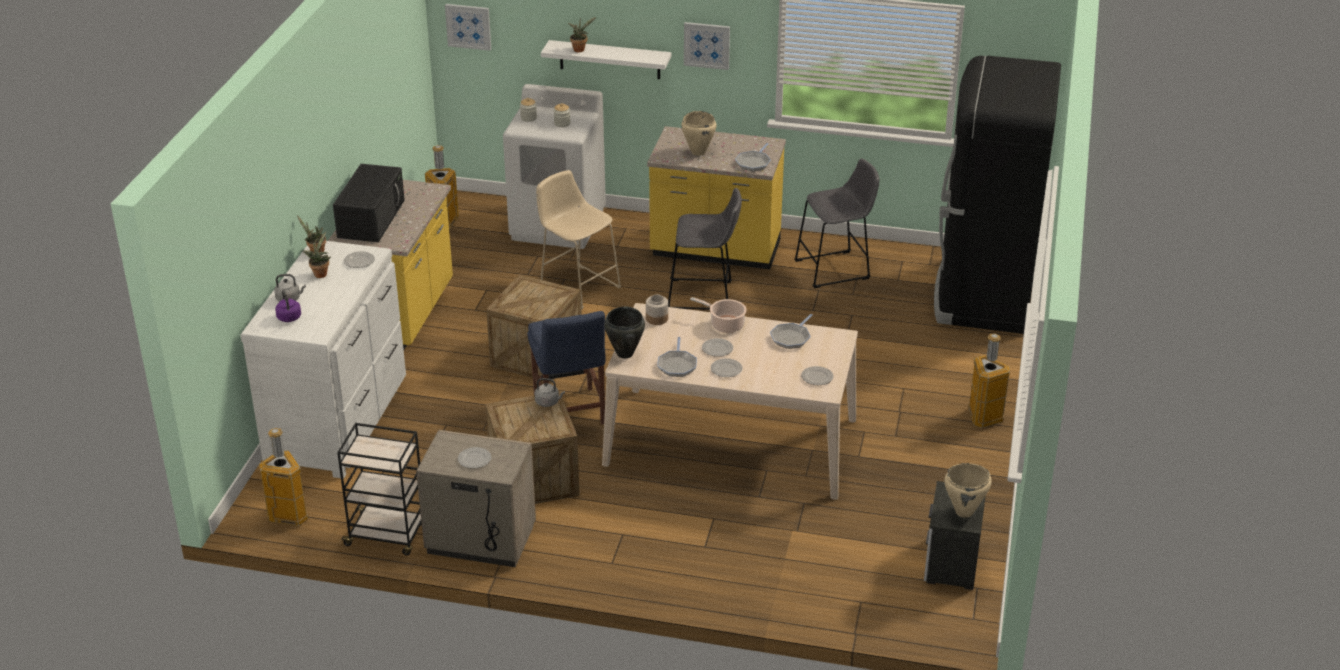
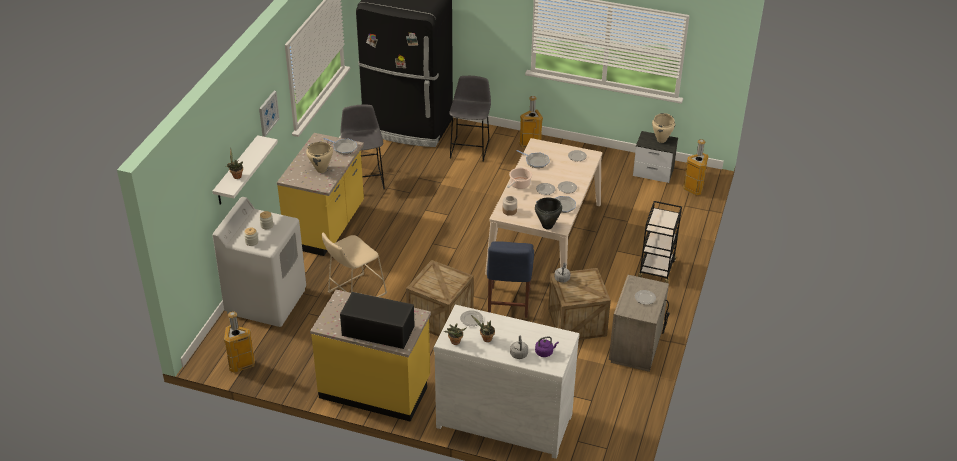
camera: 85 degrees left, 5 degrees up
trash can [259,428,308,526] -> trash can moved to [683,139,709,195]
black cart [337,423,422,555] -> black cart moved to [638,201,682,283]
picture [445,4,491,51] -> none
blue chair [527,311,606,425] -> blue chair turned 105 degrees clockwise [487,241,534,318]
grey stool [668,188,742,310] -> grey stool moved to [449,76,491,162]

